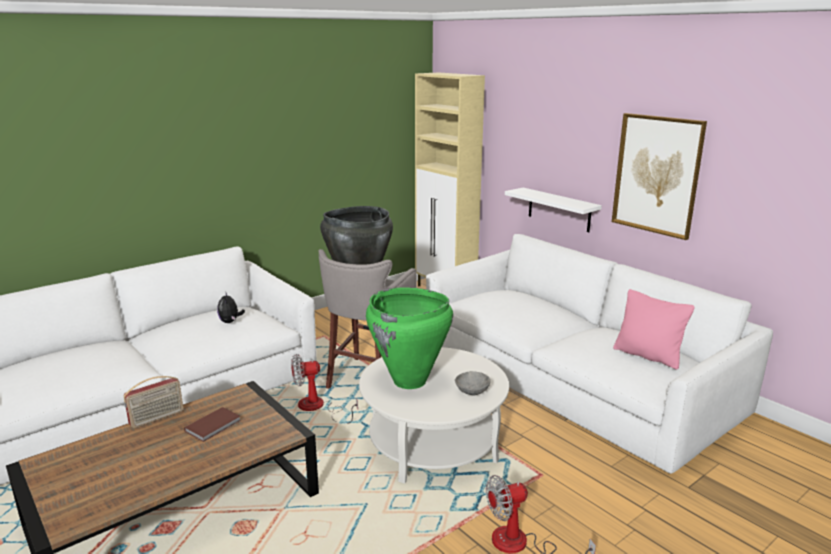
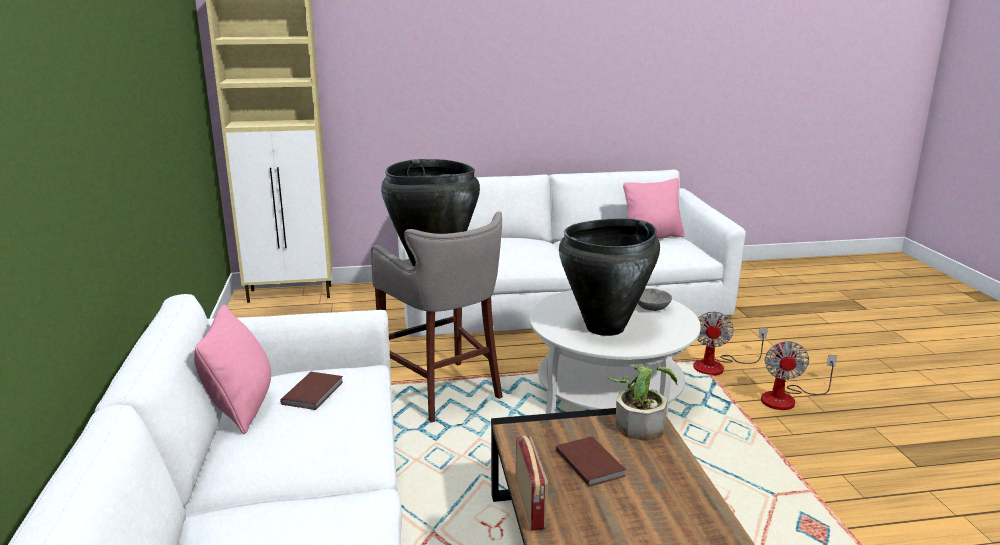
camera: 60 degrees left, 0 degrees up
plush toy [217,291,245,323] -> brown book [280,372,343,410]
fan [291,354,358,423] -> fan moved to [693,311,768,376]
green vase [366,287,453,389] -> black vase [559,218,660,336]
white shelf [505,187,602,232] -> none
picture [612,113,707,240] -> none
none -> pink pillow [194,305,271,434]
none -> potted plant [609,366,678,441]

